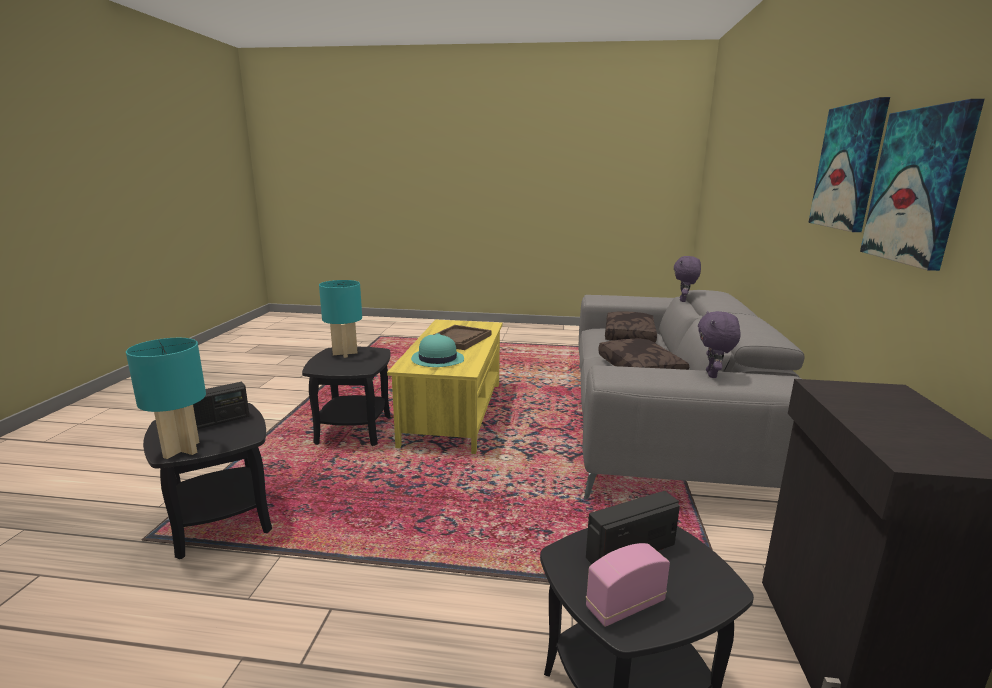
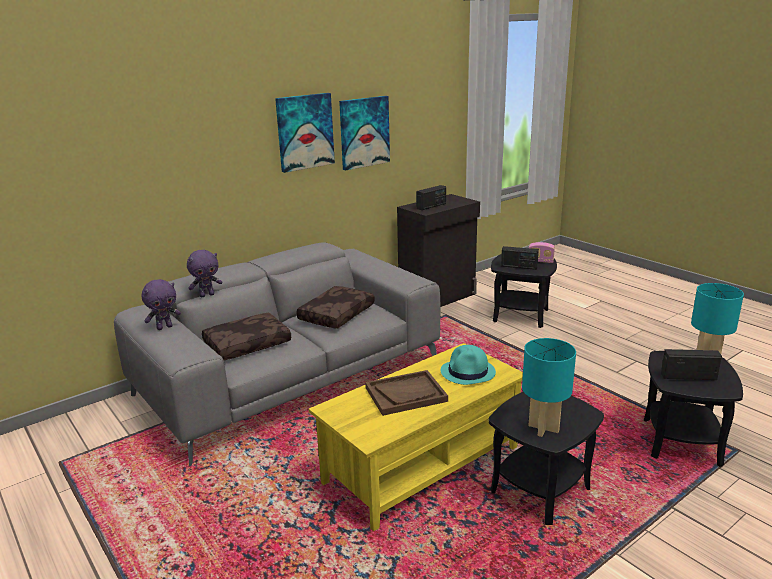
camera: 135 degrees left, 5 degrees up
purple plush toy [698,311,741,378] -> purple plush toy moved to [141,279,181,330]
none -> radio [416,185,446,210]

